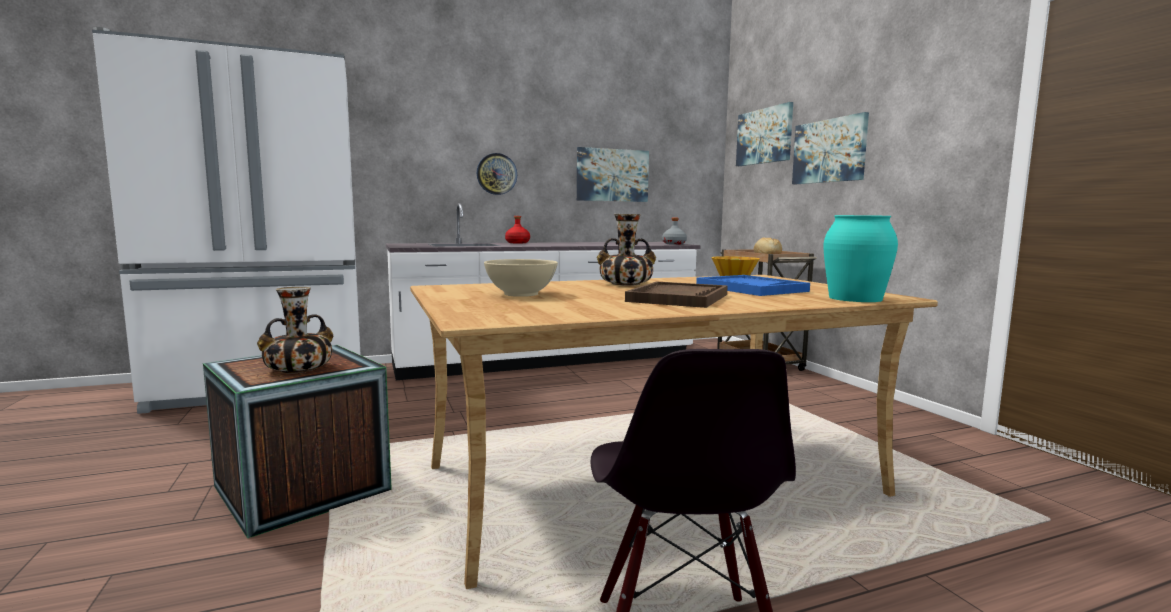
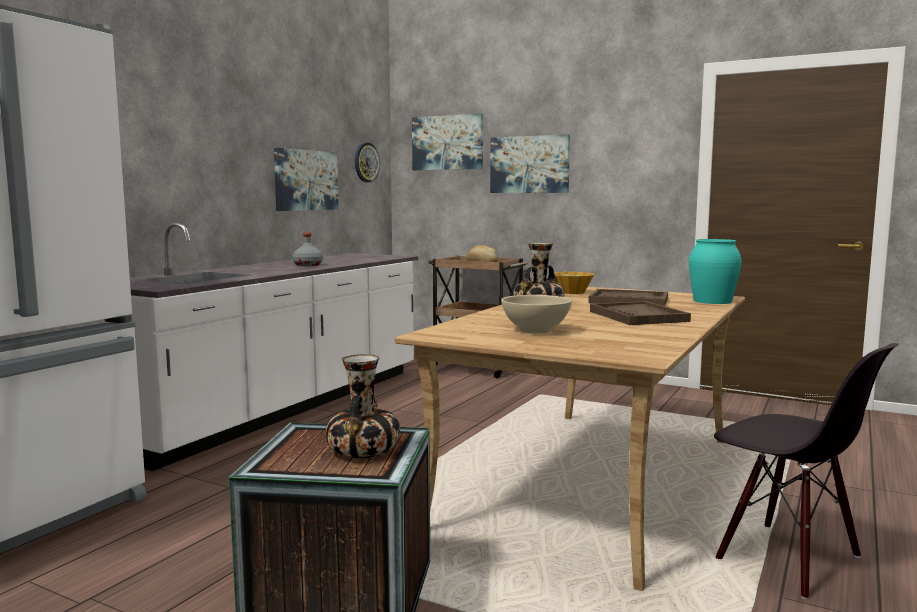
camera: 40 degrees left, 0 degrees up
wall clock [477,153,517,195] -> wall clock moved to [355,143,380,183]
red bottle [505,216,530,243] -> none
grey bottle [662,217,687,245] -> grey bottle moved to [292,233,323,266]
blue tray [696,275,810,296] -> brown tray [588,289,668,306]

